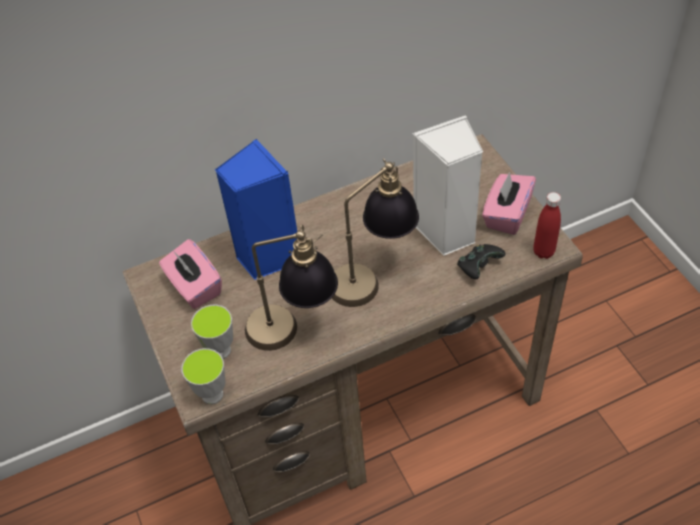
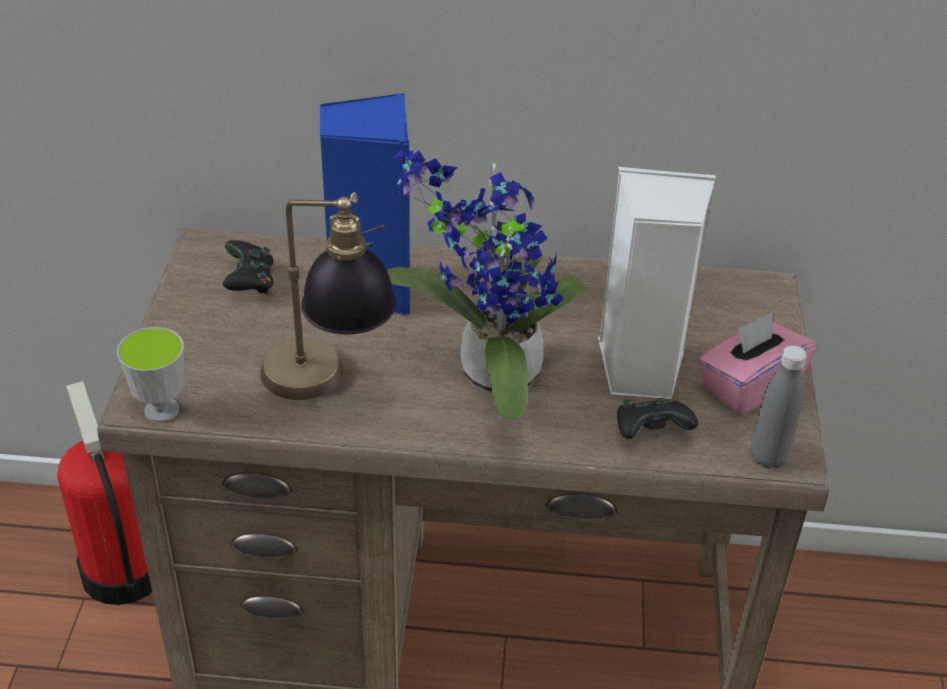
camera: 25 degrees right, 10 degrees down
pink tissue box [159,239,222,309] -> black game controller [223,240,274,294]
cup [191,305,233,359] -> none
table lamp [332,158,419,307] -> potted plant [387,149,586,419]
red bottle [533,192,561,259] -> grey bottle [751,345,807,469]
none -> fire extinguisher [57,381,152,605]

